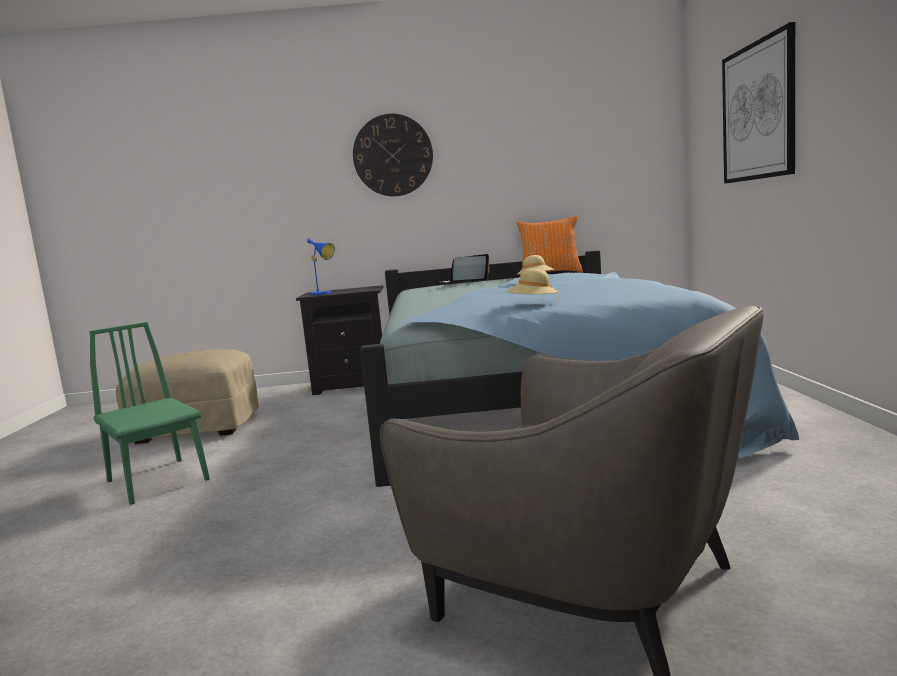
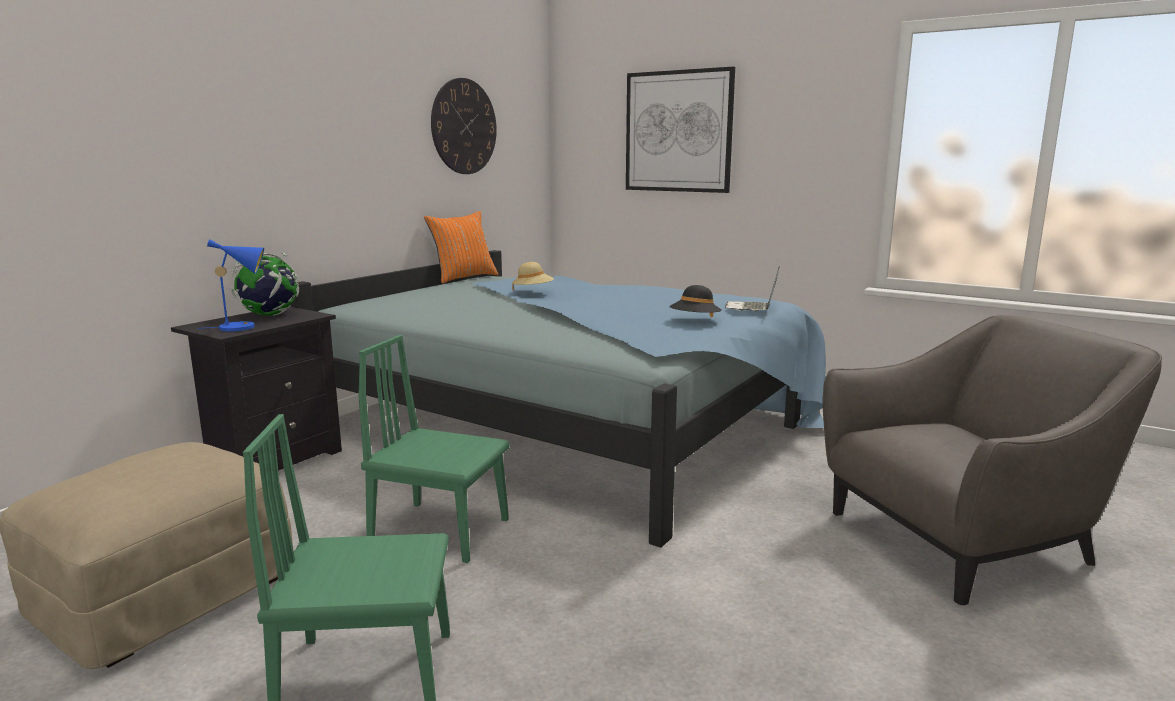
camera: 55 degrees left, 5 degrees up
wall clock [353,114,433,196] -> wall clock moved to [431,78,497,174]
laptop [439,254,490,283] -> laptop moved to [725,267,780,311]
beige hat [507,268,559,298] -> black hat [669,285,722,317]
none -> globe [231,252,299,316]
none -> green chair [359,335,509,563]

